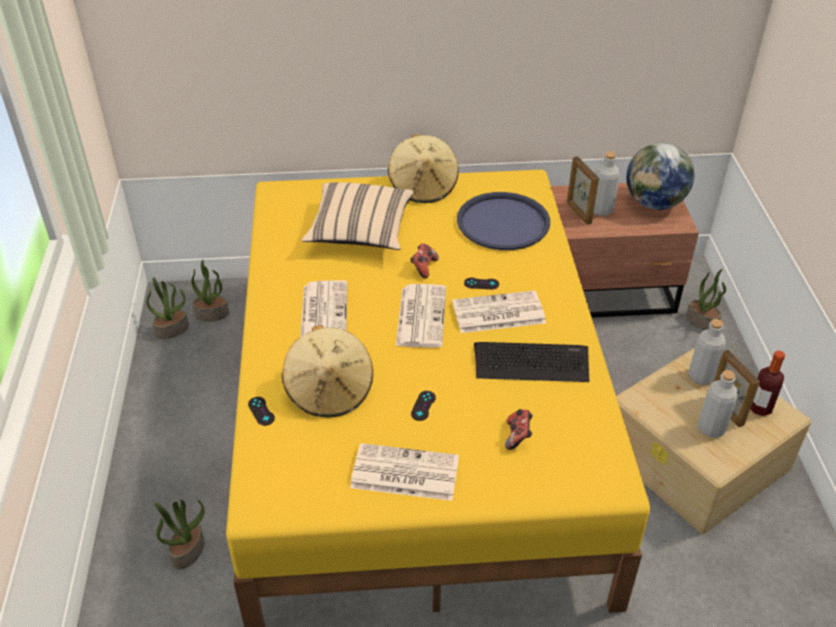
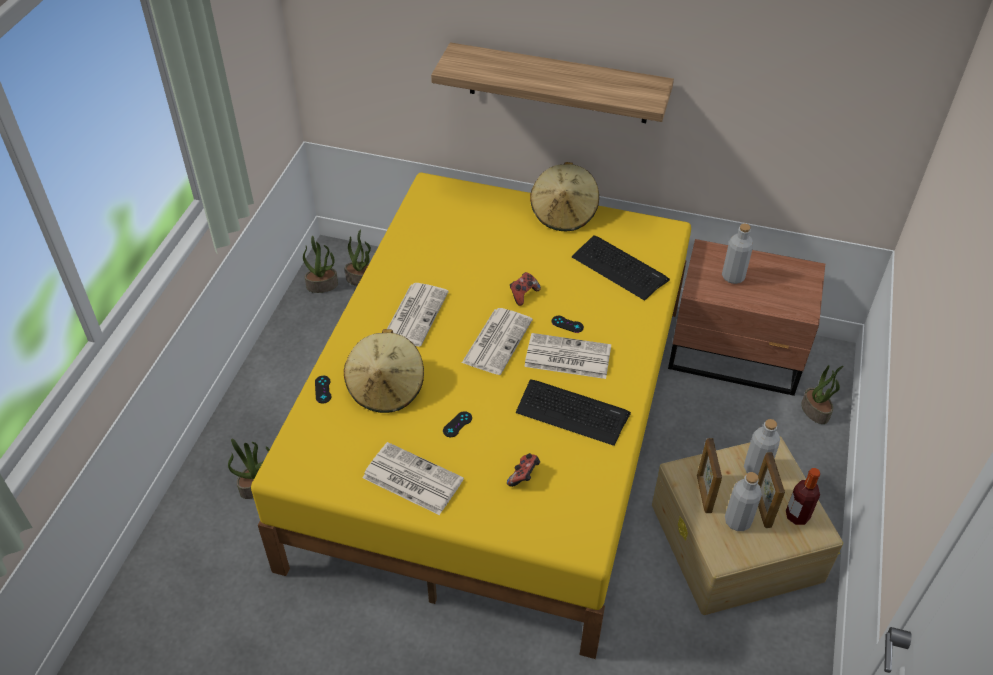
camera: 20 degrees right, 5 degrees up
beige pillow [302,182,413,250] -> none
blue tray [457,192,550,250] -> keyboard [572,235,670,301]
picture frame [567,156,599,225] -> picture frame moved to [697,438,722,513]
globe [626,143,694,210] -> none
none -> shelf [431,42,674,123]

